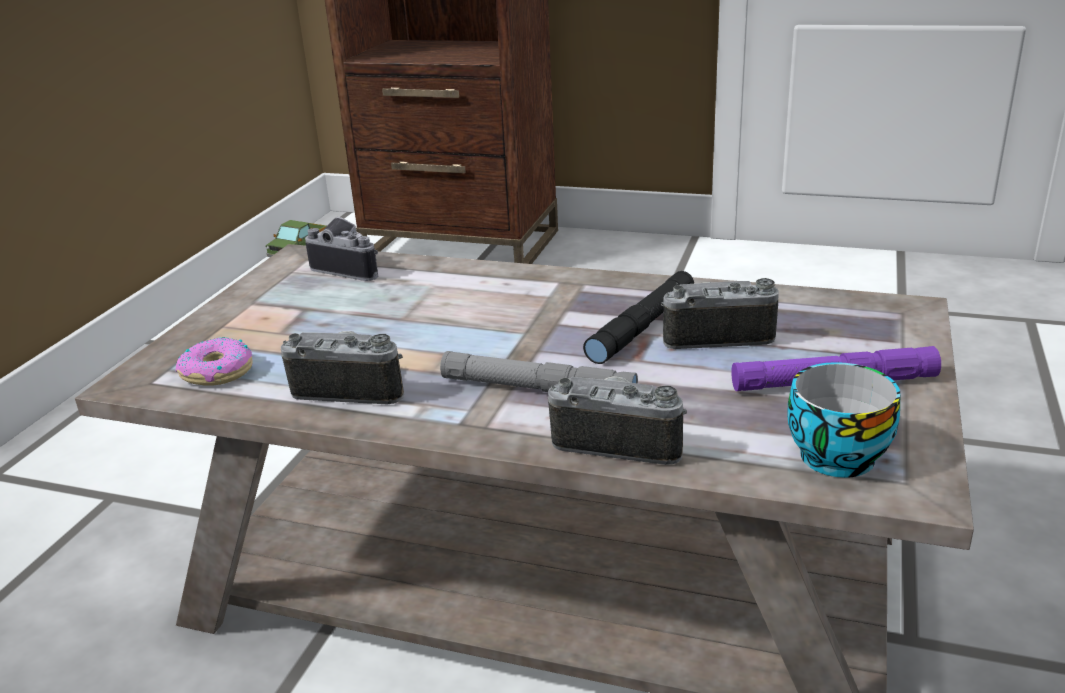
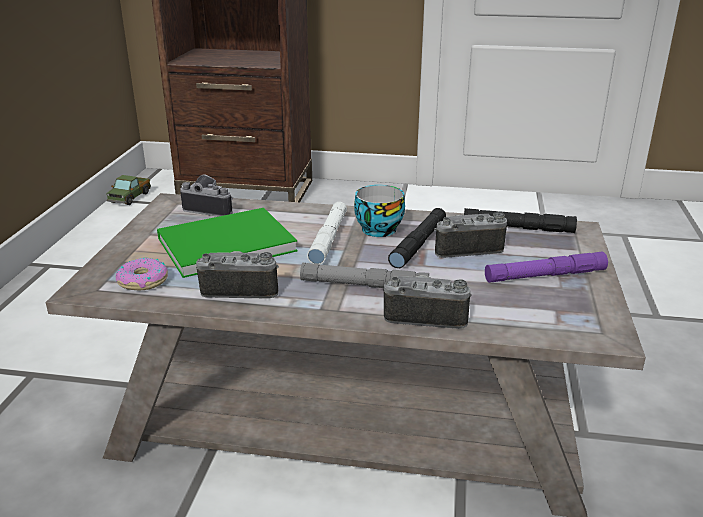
camera: 10 degrees left, 0 degrees up
cup [787,362,900,478] -> cup moved to [354,185,405,237]
none -> green book [157,208,298,278]
none -> white flashlight [307,202,347,264]
none -> black flashlight [464,208,577,233]

